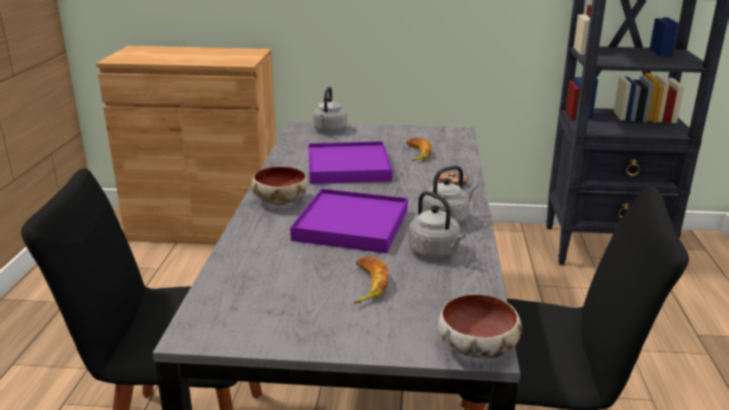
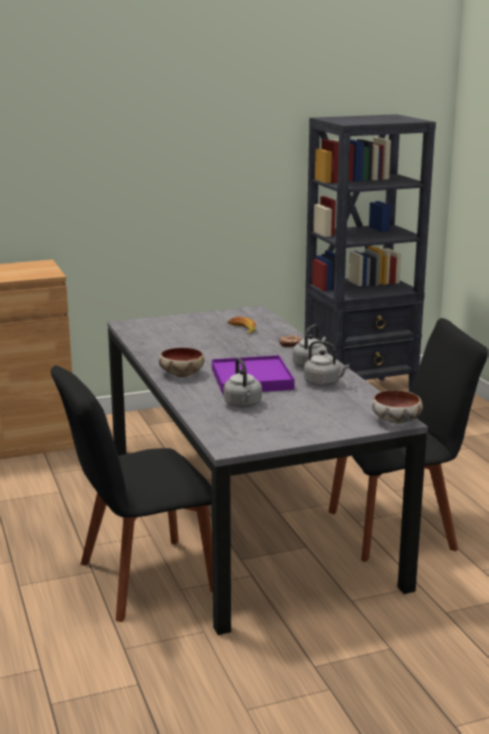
camera: 25 degrees left, 5 degrees down
purple tray [308,141,393,184] -> none
grey kettle [313,87,347,132] -> grey kettle moved to [223,358,262,408]
banana [354,257,389,303] -> none

